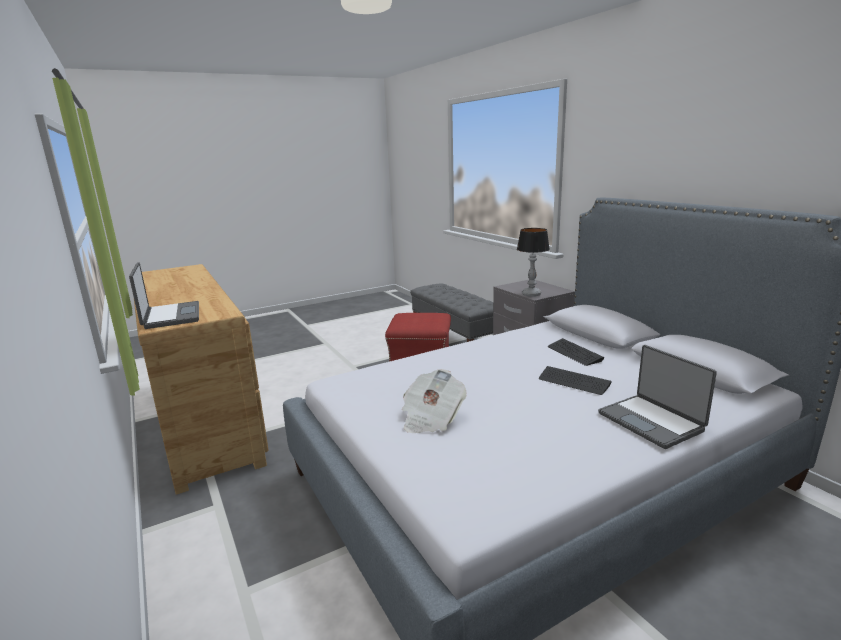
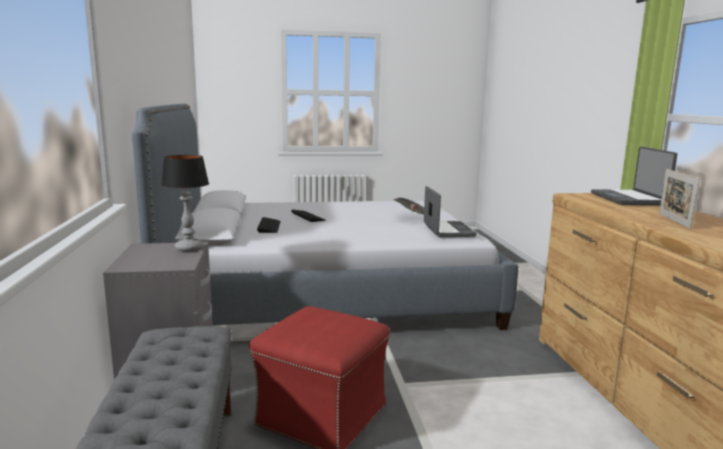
camera: 160 degrees left, 5 degrees down
laptop [598,345,717,449] -> laptop moved to [424,186,477,237]
none -> picture frame [659,169,700,229]

